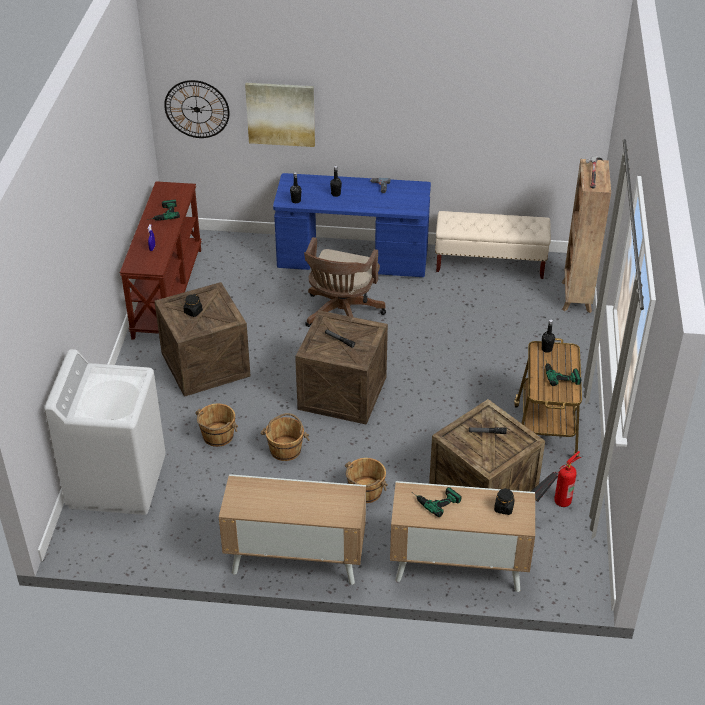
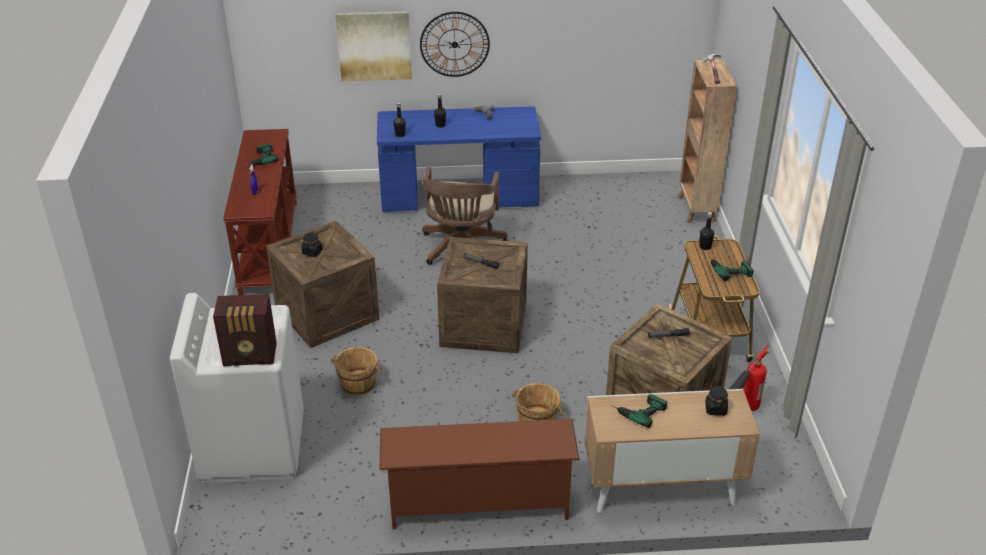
camera: 10 degrees left, 5 degrees down
wall clock [164,80,230,138] -> wall clock moved to [420,12,490,77]
cabinet [219,474,366,585] -> brown shoe rack [379,419,580,529]
brown bucket [260,413,310,461] -> none
beige bench [435,211,551,279] -> none
none -> radio [213,294,277,366]

